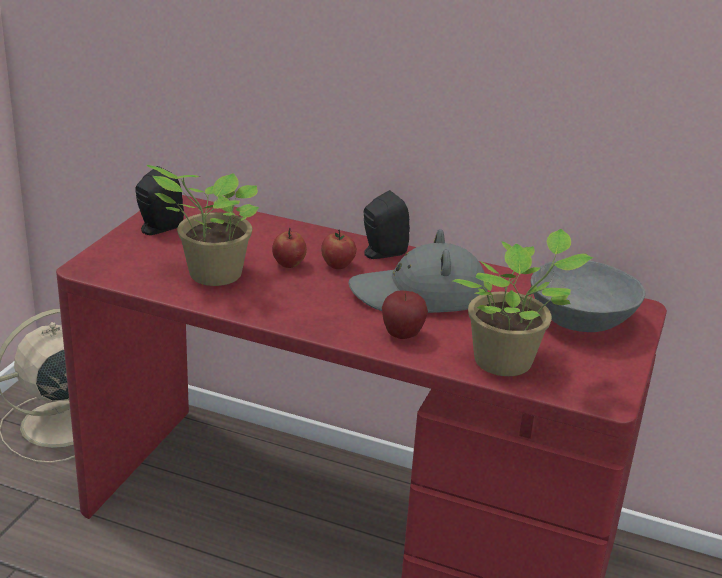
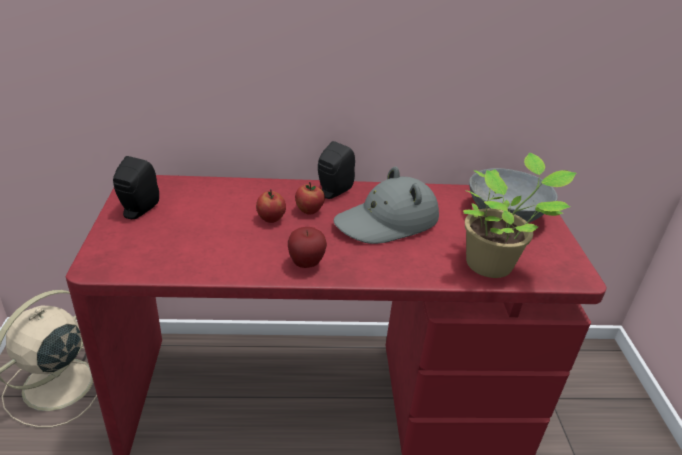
camera: 25 degrees left, 5 degrees up
potted plant [147,165,259,286] -> none
apple [382,290,428,339] -> apple moved to [288,227,327,268]

